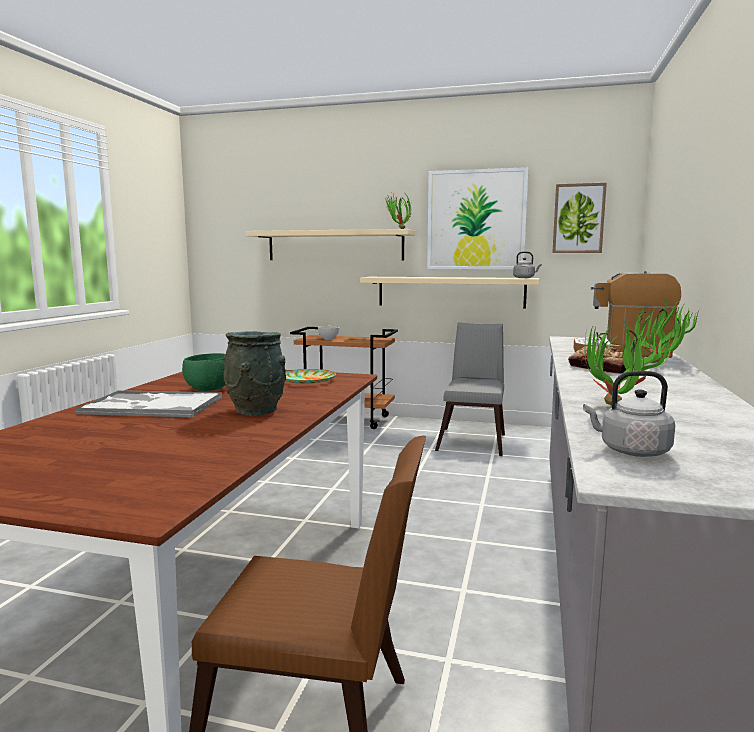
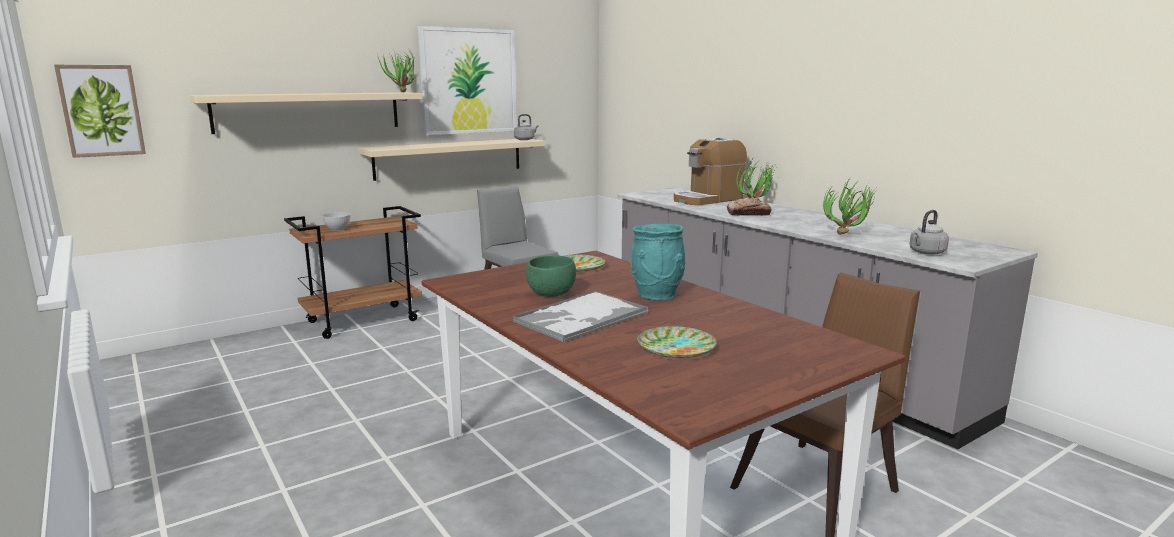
camera: 50 degrees left, 5 degrees up
grey vase [223,331,286,416] -> turquoise vase [630,224,685,301]
picture [552,183,607,253] -> picture moved to [54,65,146,158]
none -> plate [638,326,717,358]

